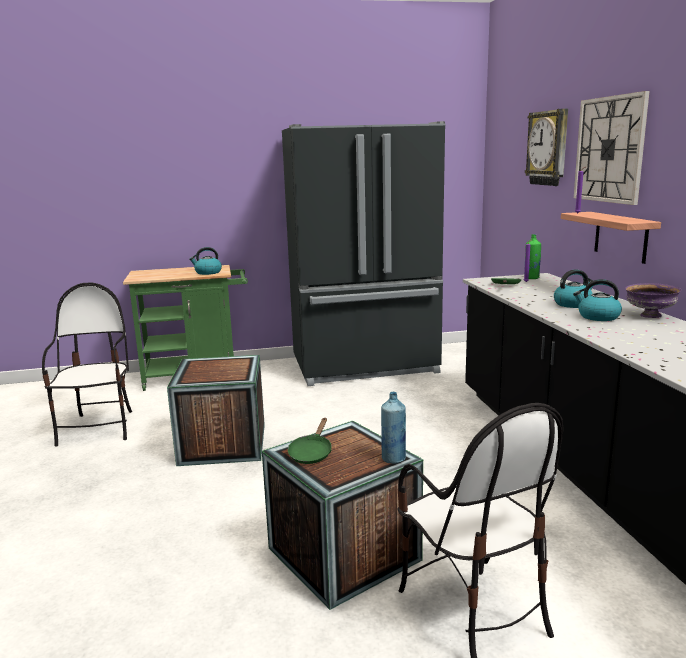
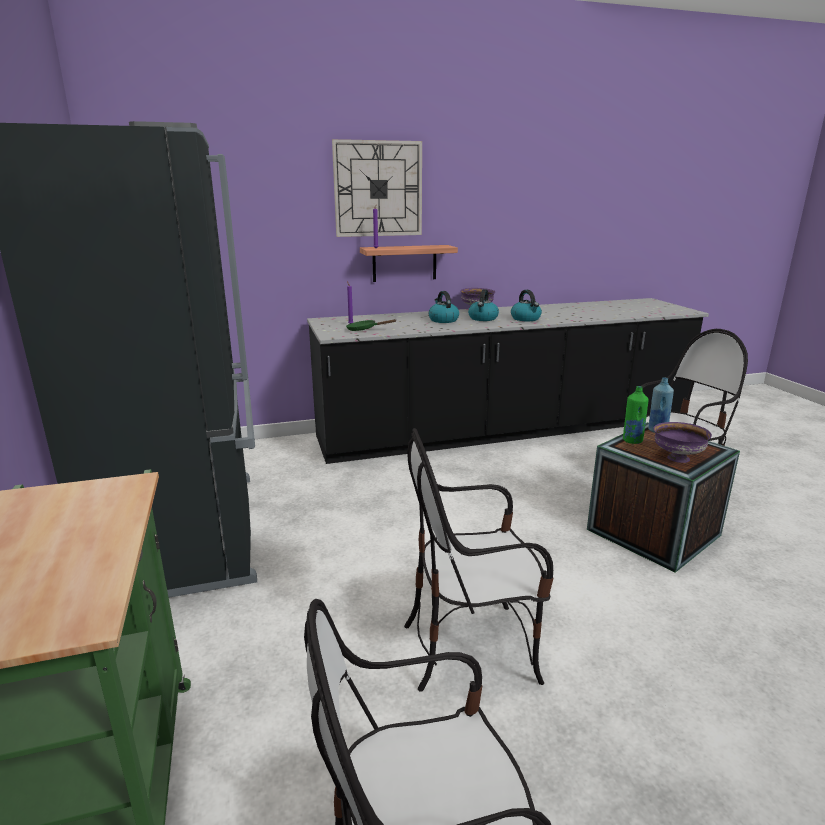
camera: 95 degrees left, 5 degrees up
crate [167,355,265,466] -> chair [404,428,554,692]
kettle [189,247,222,275] -> kettle moved to [511,290,542,321]
green frying pan [288,418,331,464] -> purple bowl [653,422,712,463]
green bottle [524,234,541,279] -> green bottle moved to [623,386,649,444]
wall clock [525,108,568,186] -> none

